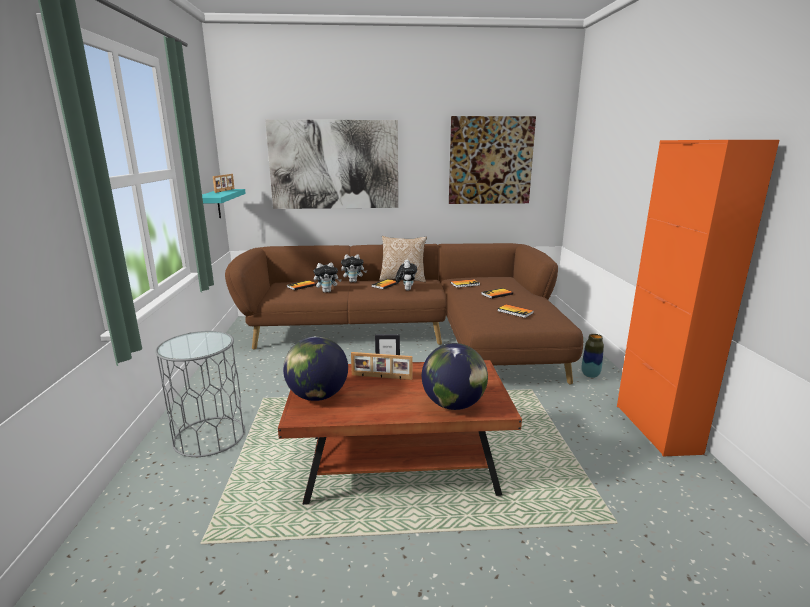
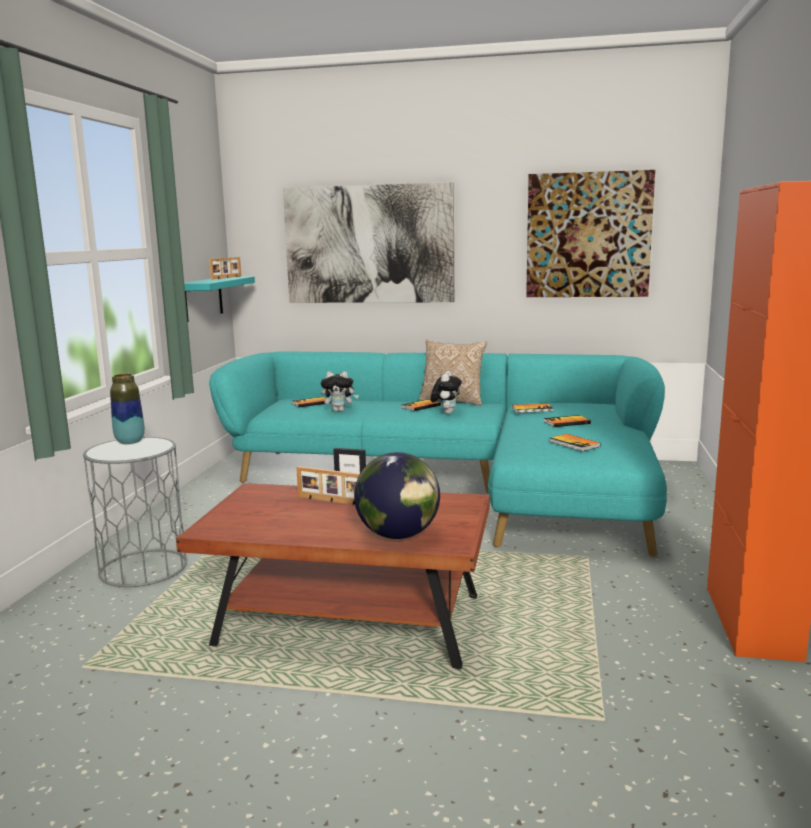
camera: 15 degrees right, 5 degrees down
brown sofa [225,243,583,385] -> turquoise sofa [209,352,667,557]
globe [283,336,348,401] -> none
plush toy [341,254,367,282] -> none
vase [581,334,604,378] -> vase moved to [110,374,145,444]

